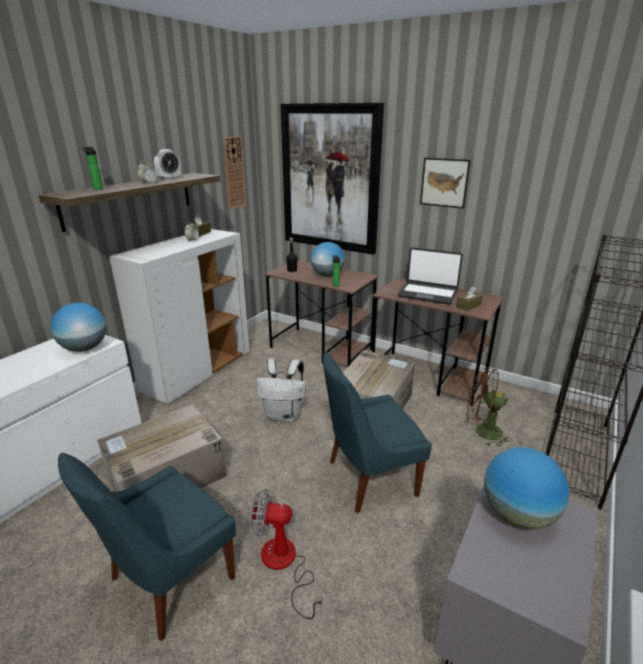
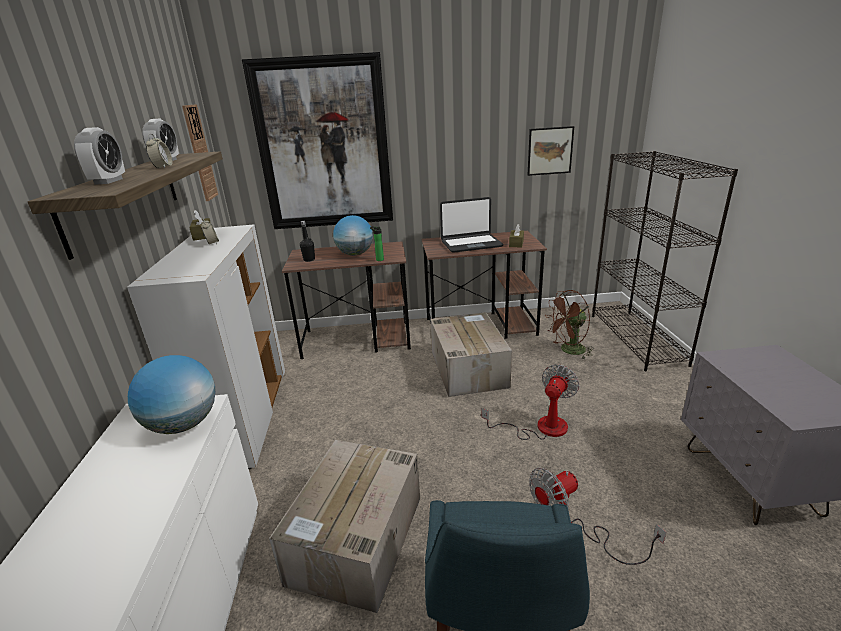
camera: 35 degrees left, 0 degrees up
bottle [83,147,103,190] -> alarm clock [74,127,125,185]
white backpack [256,358,306,422] -> none
blue chair [323,352,432,513] -> fan [482,365,580,440]
picture [420,158,471,209] -> picture moved to [528,126,574,176]
globe [484,447,569,529] -> none

